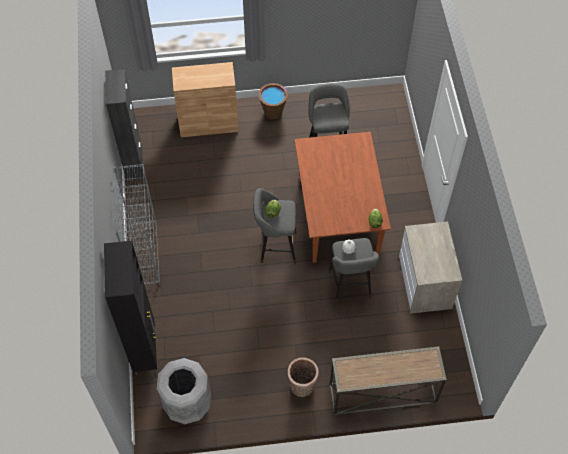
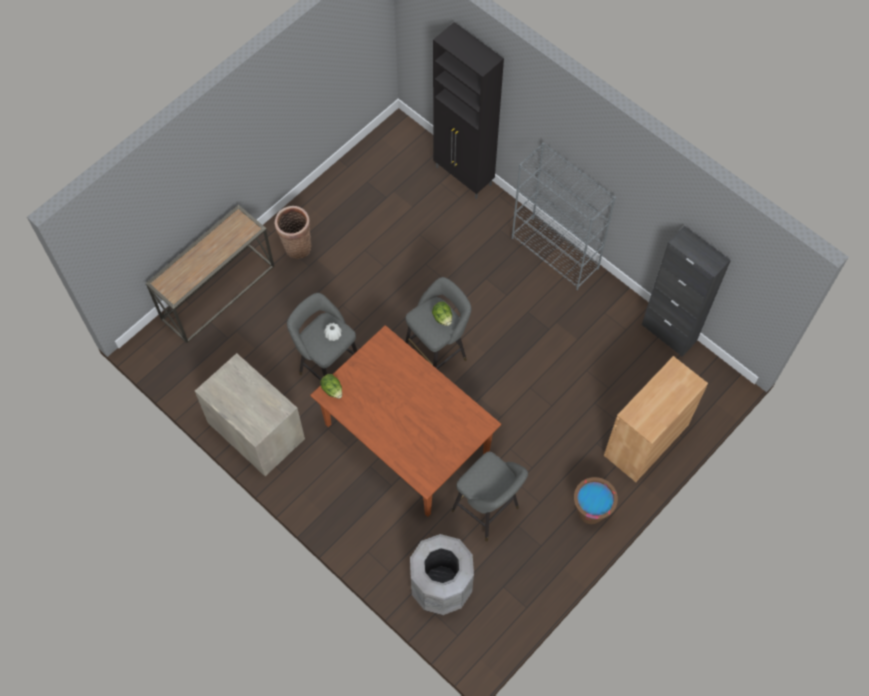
camera: 140 degrees right, 5 degrees up
grey trash can [157,358,211,424] -> grey trash can moved to [410,534,474,615]

